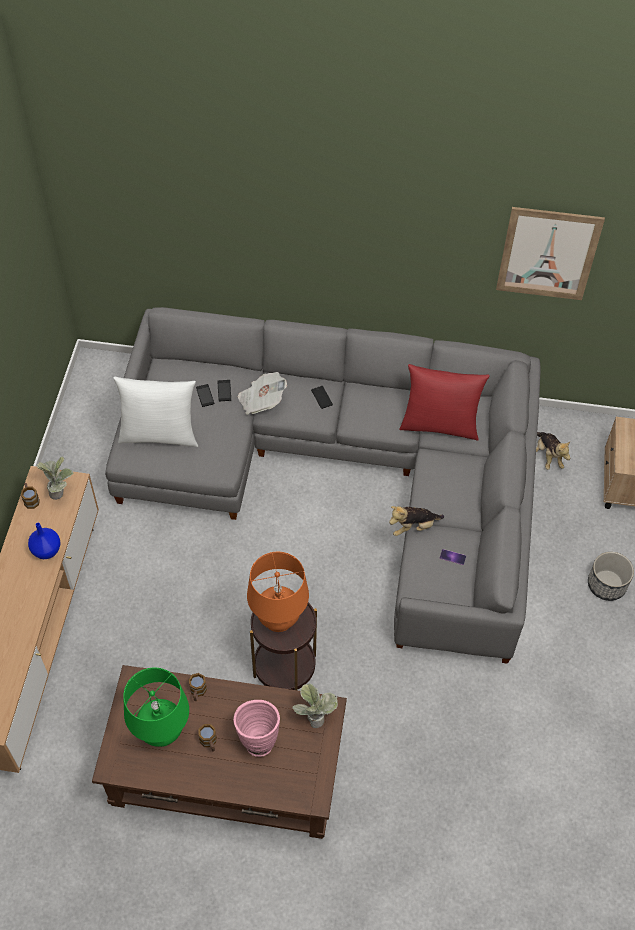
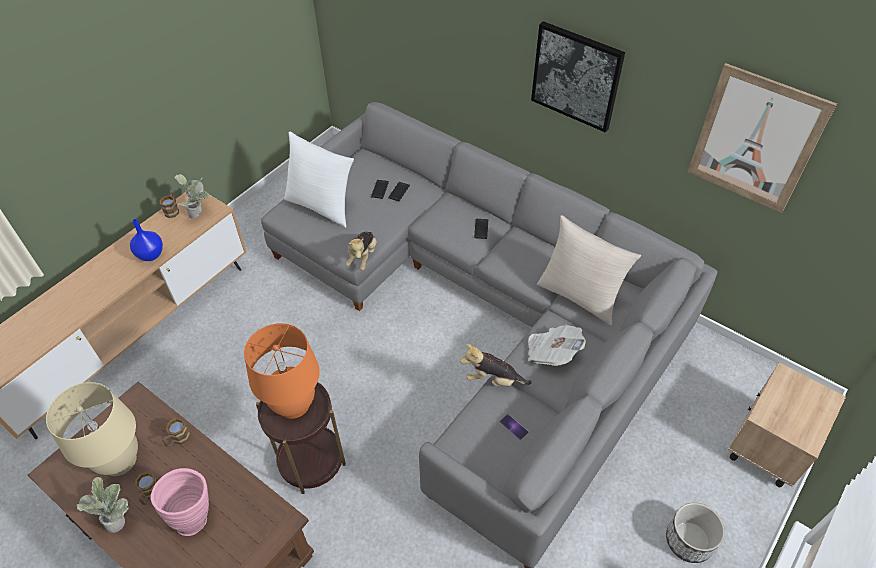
camera: 30 degrees right, 5 degrees down
green table lamp [123,668,189,747] -> beige table lamp [46,382,138,476]
newspaper [238,372,287,415] -> newspaper moved to [528,325,586,366]
potted plant [293,684,338,728] -> potted plant moved to [75,477,129,533]
red pillow [399,364,490,441] -> beige pillow [537,215,641,326]
plush toy [536,432,570,470] -> plush toy moved to [346,232,377,270]
none -> picture [531,21,625,133]

